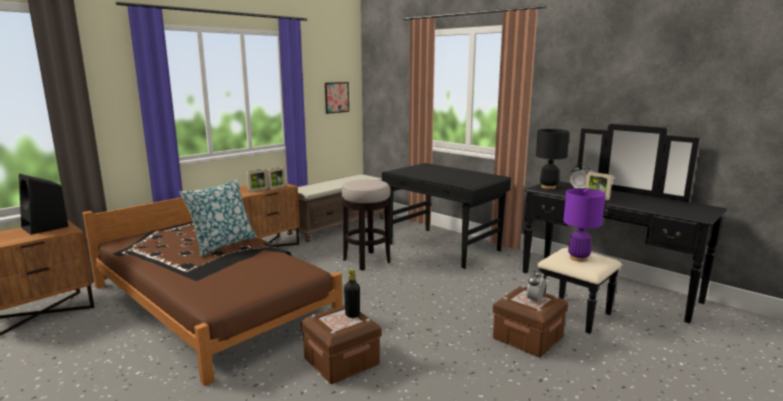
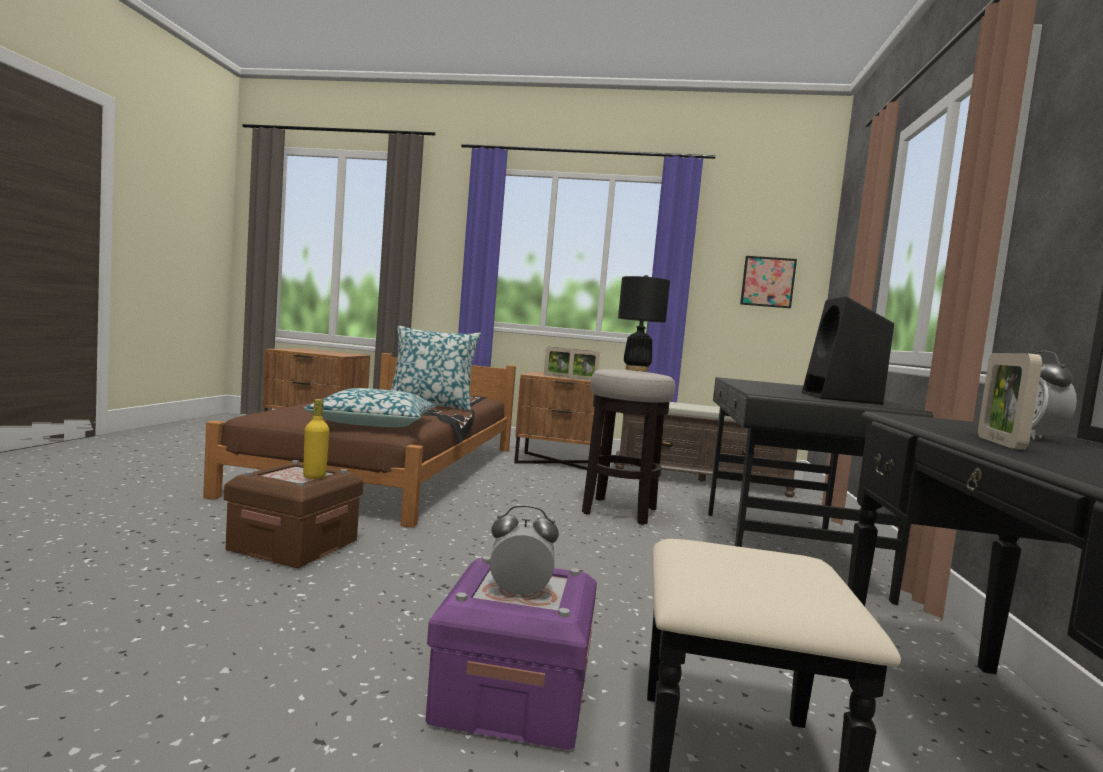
camera: 55 degrees right, 10 degrees down
black speaker [19,174,69,235] -> black speaker moved to [802,297,894,405]
black bottle [344,269,360,318] -> yellow bottle [303,399,329,479]
brown storage box [493,285,568,358] -> purple storage box [426,556,597,750]
black table lamp [536,128,569,189] -> black table lamp moved to [618,275,670,371]
purple table lamp [563,188,606,262] -> none
none -> pillow [303,388,436,427]

